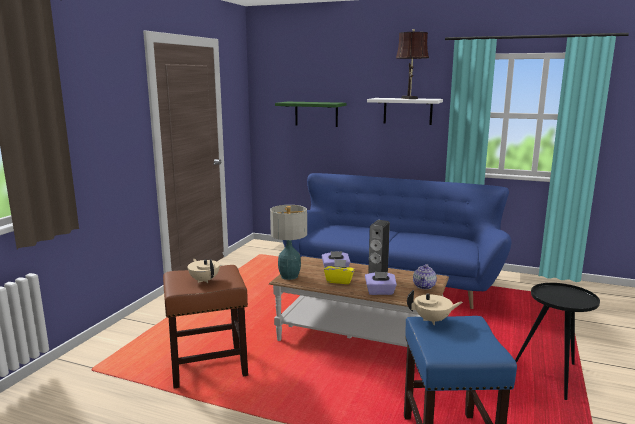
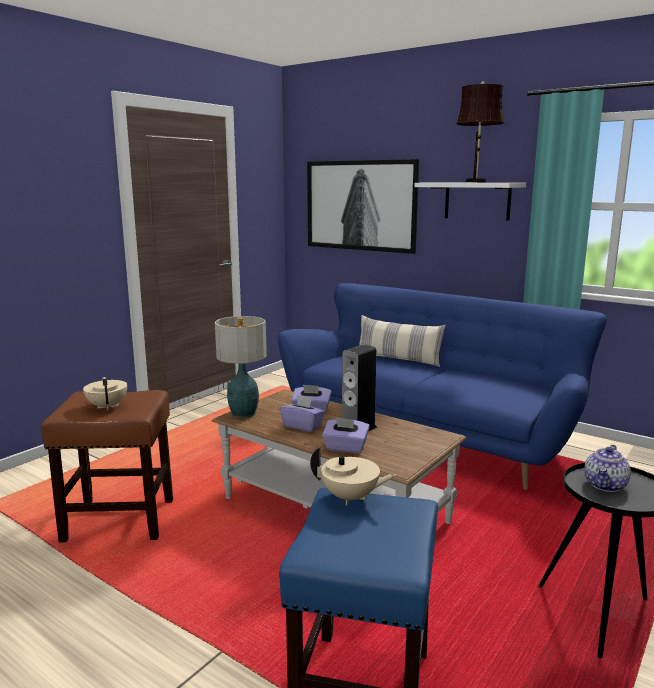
camera: 15 degrees right, 0 degrees up
green shelf [275,102,347,127] -> picture [307,159,419,254]
yellow tissue box [324,259,355,284] -> purple tissue box [280,395,325,432]
teapot [413,264,437,289] -> teapot moved to [584,445,631,492]
none -> pillow [359,315,446,367]

